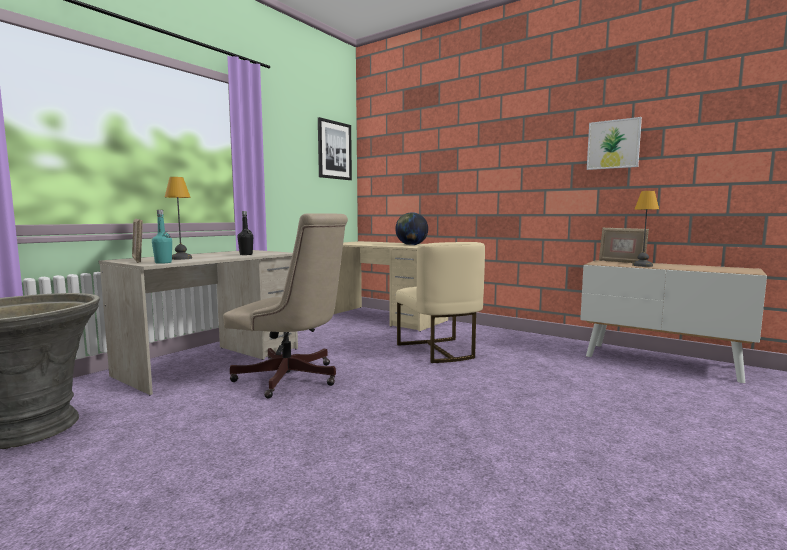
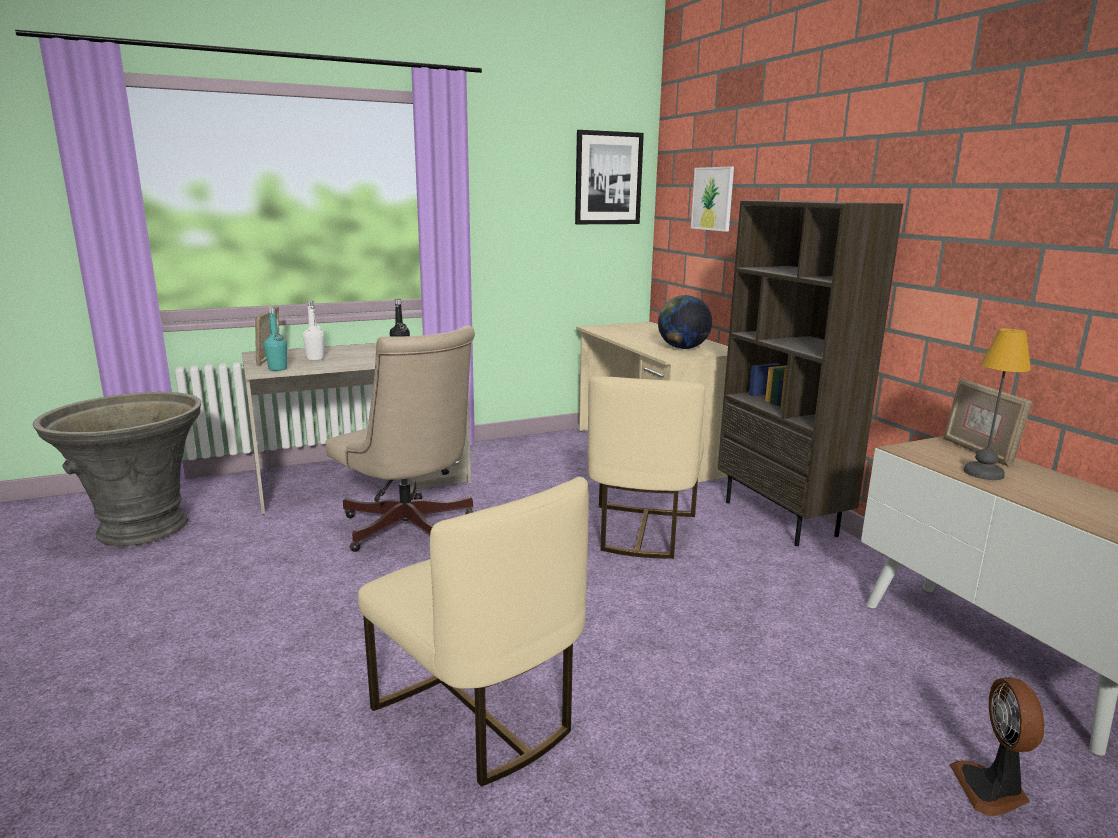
camera: 30 degrees right, 10 degrees up
table lamp [165,177,192,260] -> white bottle [303,300,324,361]
picture [587,117,642,170] -> picture moved to [691,166,734,232]
none -> beige chair [358,477,589,787]
none -> brown bookcase [718,200,903,546]
none -> fan [949,677,1044,816]

